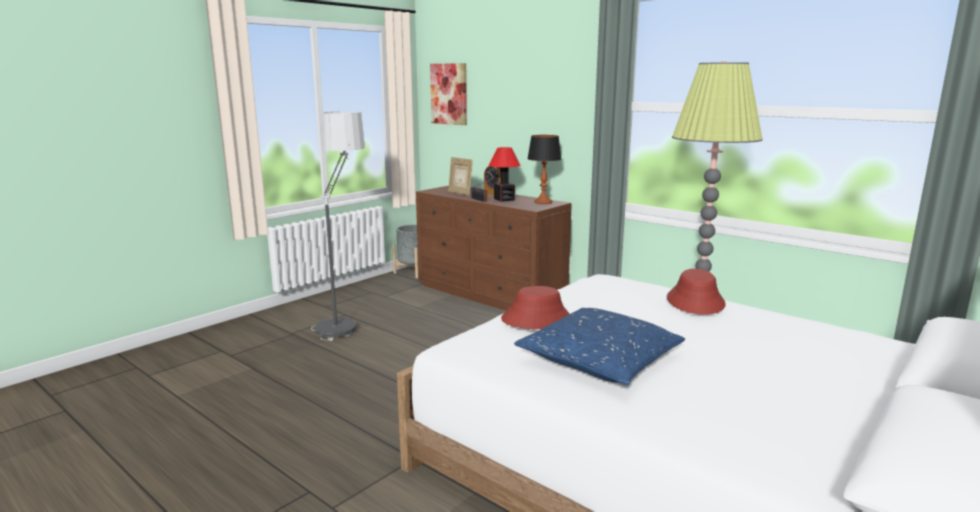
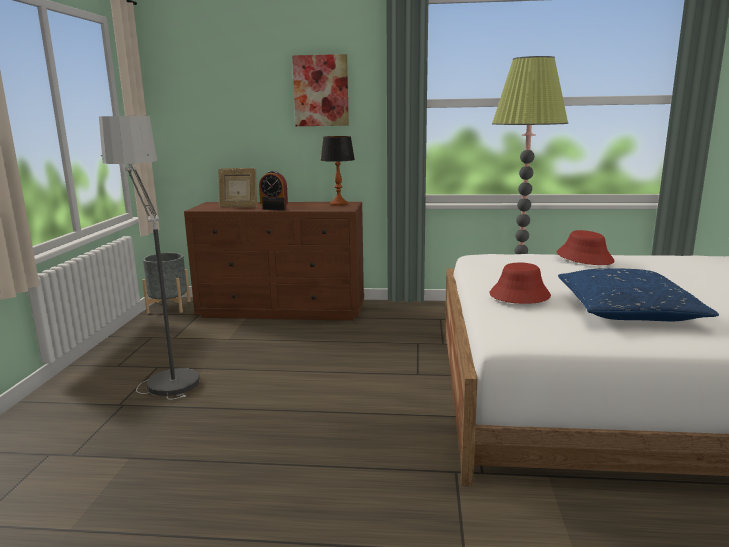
camera: 35 degrees left, 0 degrees up
picture [430,63,467,125] -> picture moved to [292,54,349,126]
table lamp [489,147,520,202] -> none

